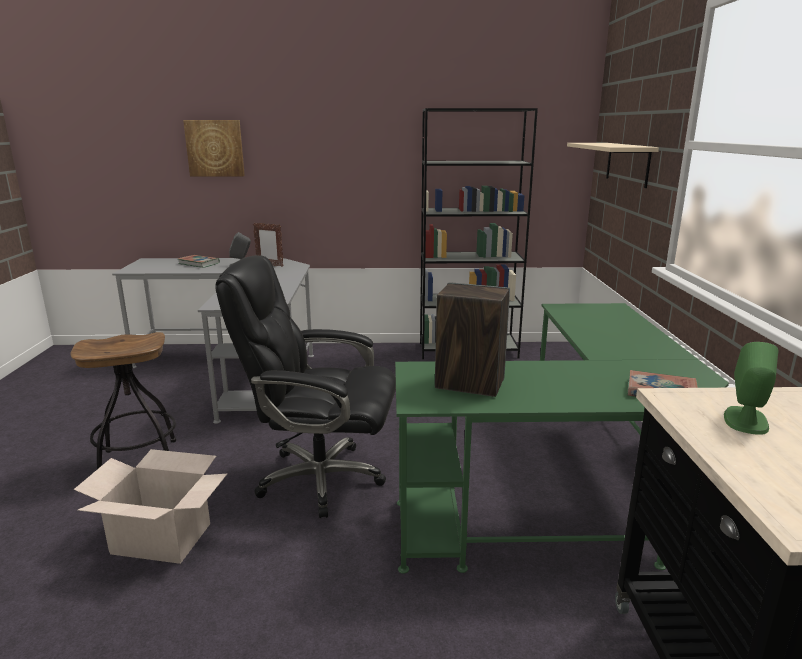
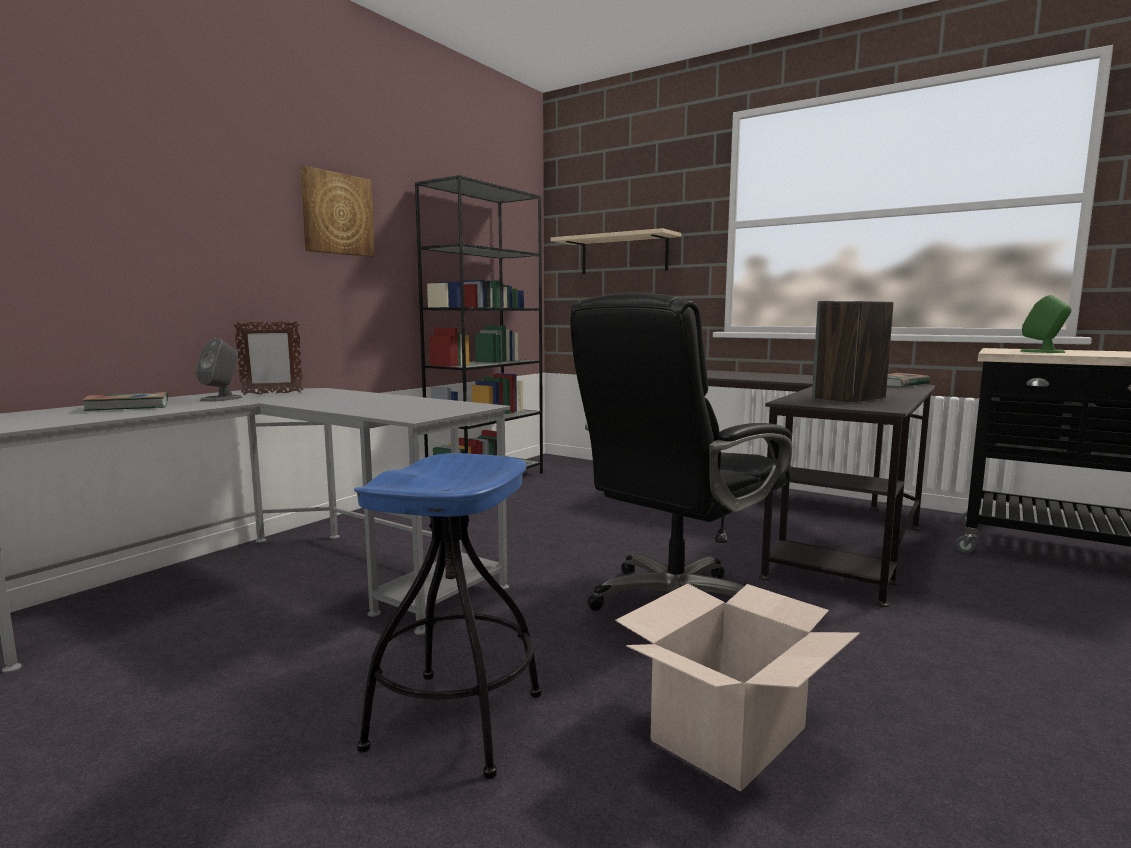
camera: 55 degrees left, 10 degrees down
brown stool [70,332,176,469] -> blue stool [354,453,541,779]
picture [183,120,245,177] -> picture moved to [300,166,375,257]
green desk [395,303,729,574] -> black desk [707,370,935,607]

